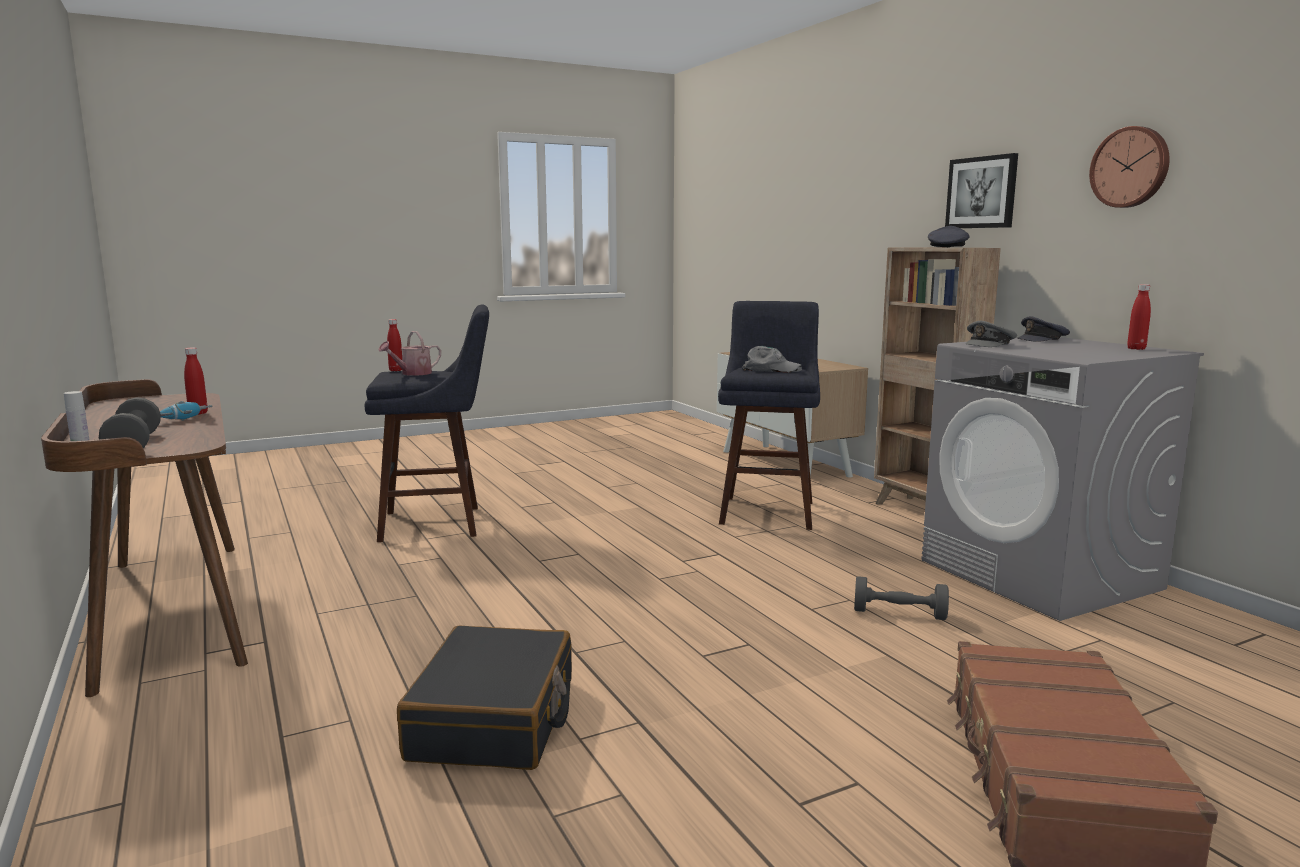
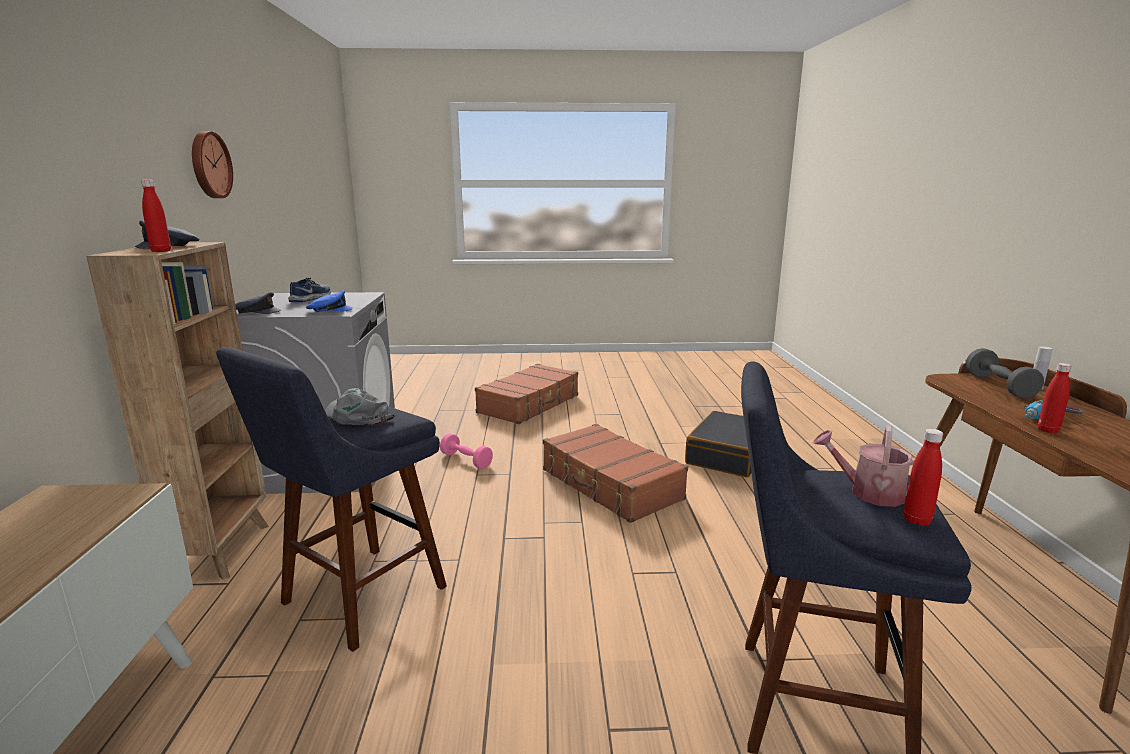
camera: 155 degrees left, 5 degrees up
watering can [378,331,441,376] -> watering can turned 135 degrees counterclockwise [812,425,915,507]
grey dumbbell [854,576,949,620] -> pink dumbbell [440,433,493,469]
picture [945,153,1018,228] -> none
grey cap [966,321,1017,347] -> blue cap [306,290,353,312]
red bottle [1127,284,1151,350] -> red bottle moved to [141,180,171,252]
none -> blue shoe [288,278,331,302]
none -> brown suitcase [543,424,688,523]

